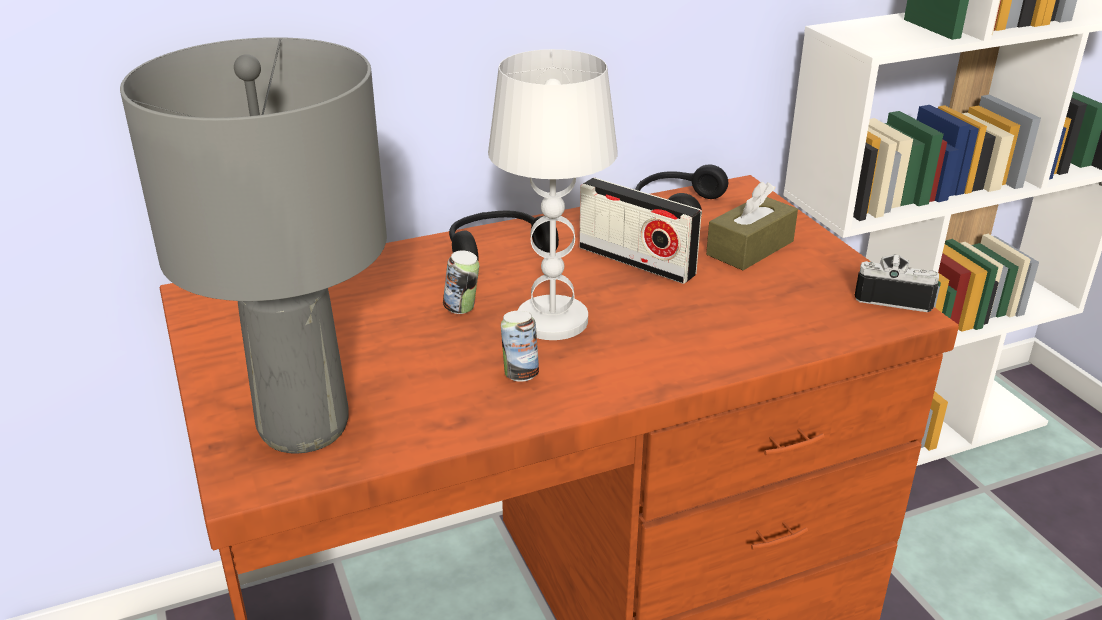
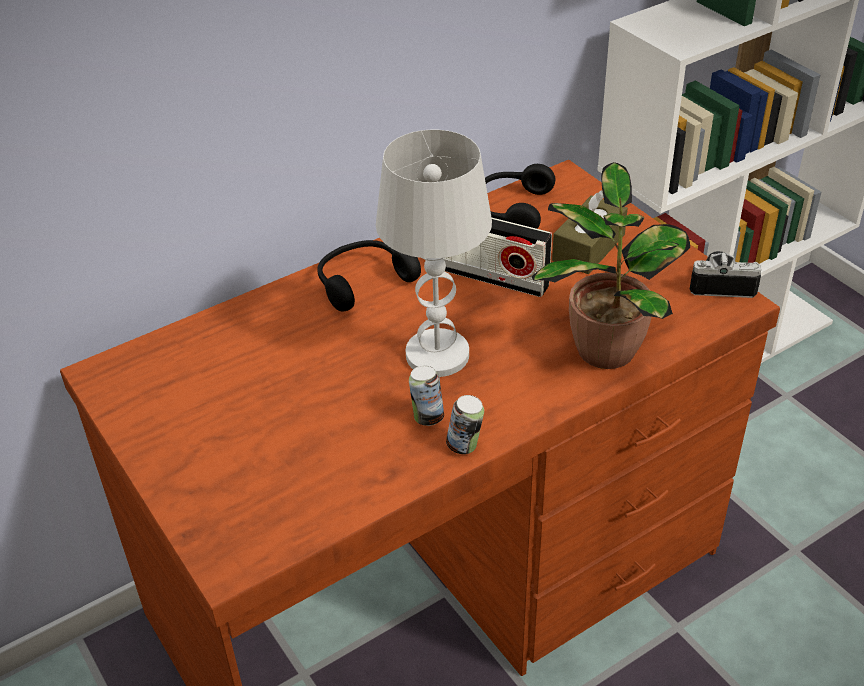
camera: 10 degrees left, 10 degrees up
grey table lamp [120,37,387,454] -> none
can [443,250,479,314] -> can moved to [446,395,484,454]
none -> potted plant [532,162,690,369]

